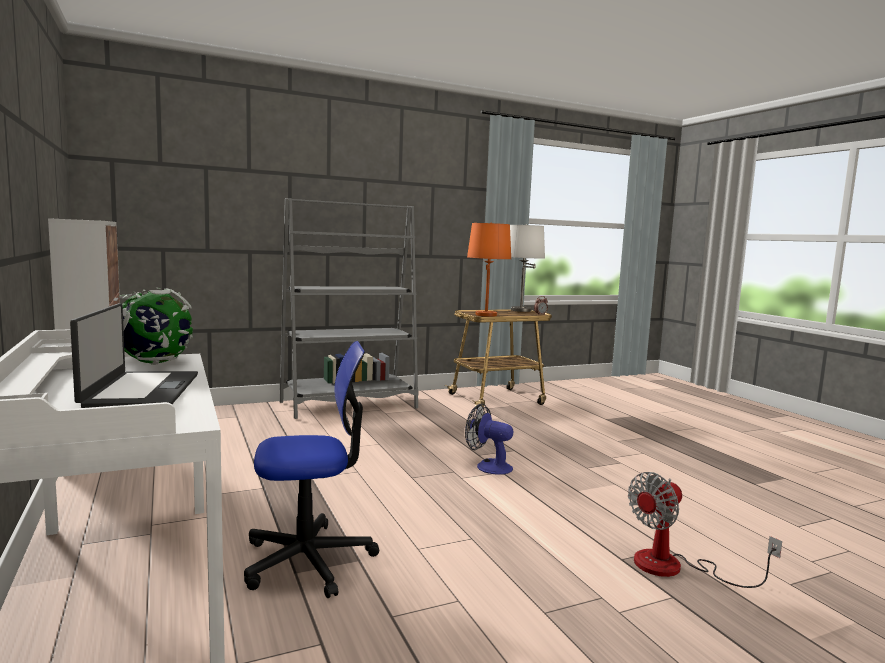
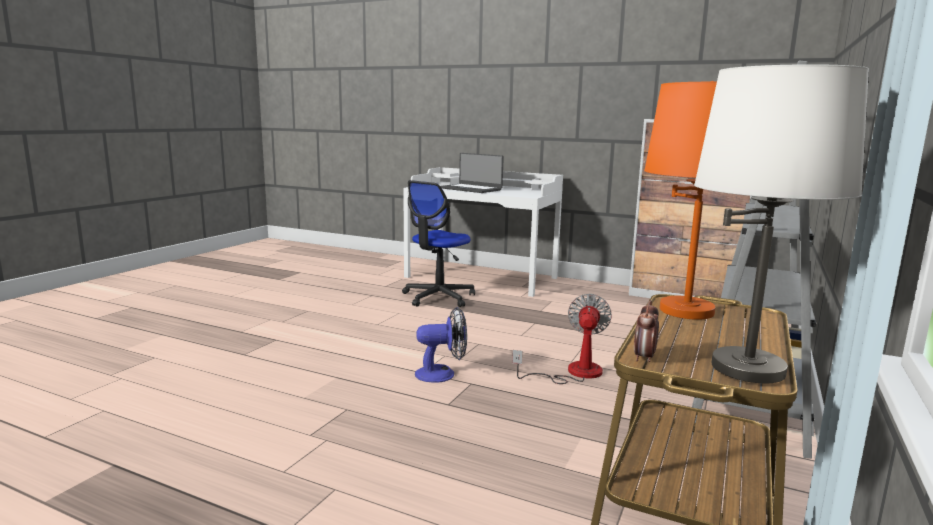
camera: 140 degrees right, 5 degrees up
globe [119,288,193,365] -> none
fan [628,472,782,588] -> fan moved to [512,294,612,384]

